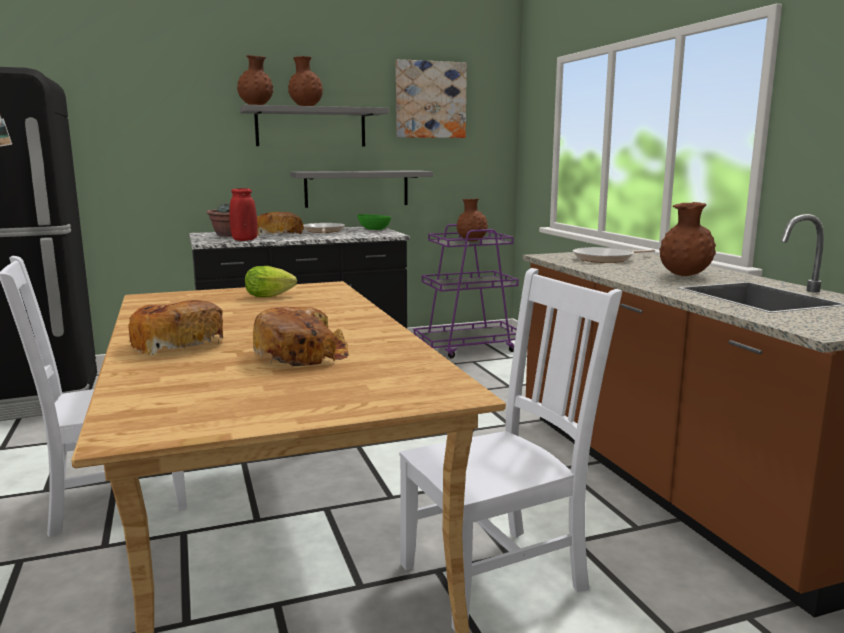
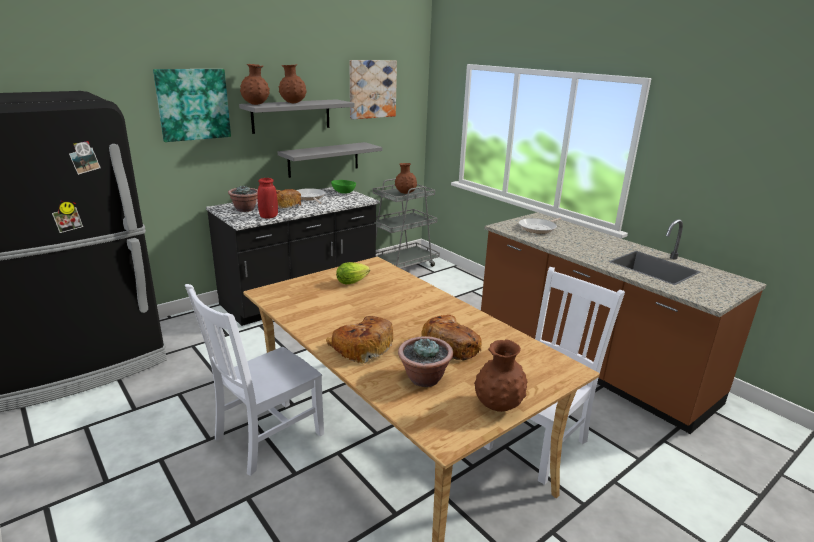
camera: 20 degrees left, 10 degrees up
purple cart [414,224,519,358] -> grey cart [373,178,440,268]
brown vase [659,202,716,276] -> brown vase moved to [474,339,528,412]
none -> picture [153,69,231,142]
none -> potted plant [398,336,453,387]

